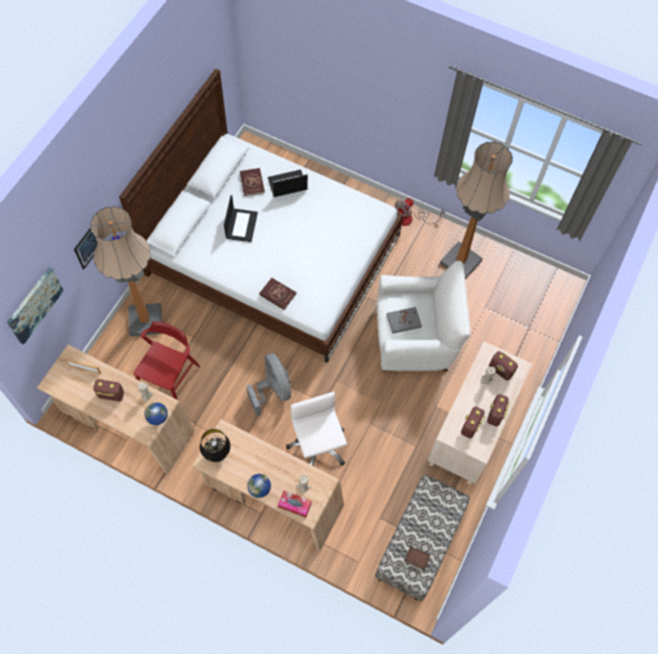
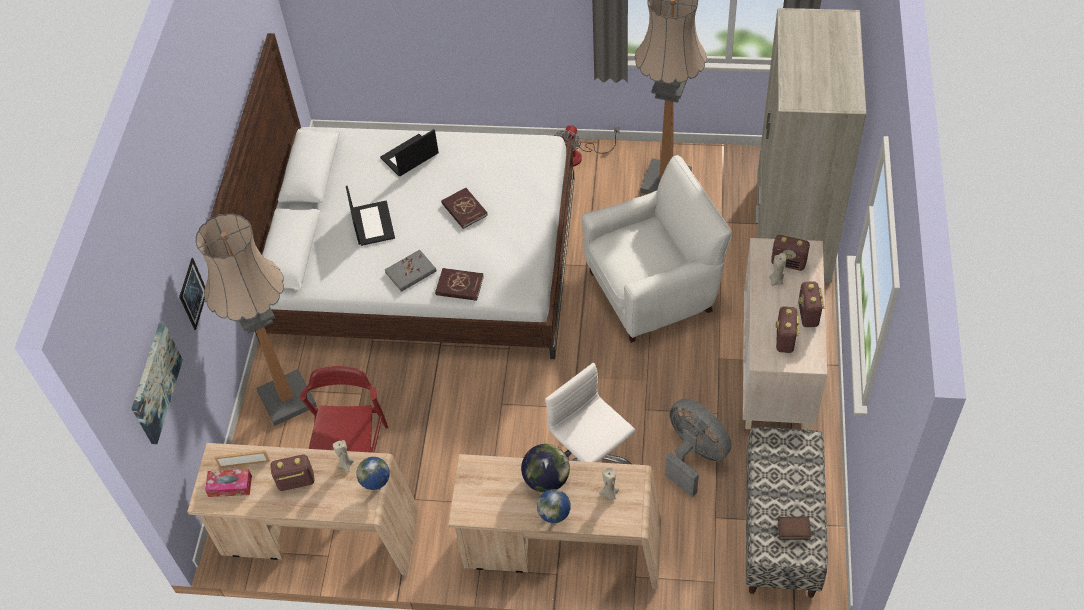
camera: 15 degrees left, 10 degrees down
black table lamp [200,429,230,462] -> none
red book [240,168,265,196] -> red book moved to [441,188,488,229]
grey fan [246,353,291,417] -> grey fan moved to [665,399,732,497]
tissue box [278,491,312,518] -> tissue box moved to [205,469,252,497]
grey book [387,307,422,334] -> grey book moved to [385,249,436,292]
none -> globe [521,444,570,493]
none -> beige wardrobe [756,8,866,283]

